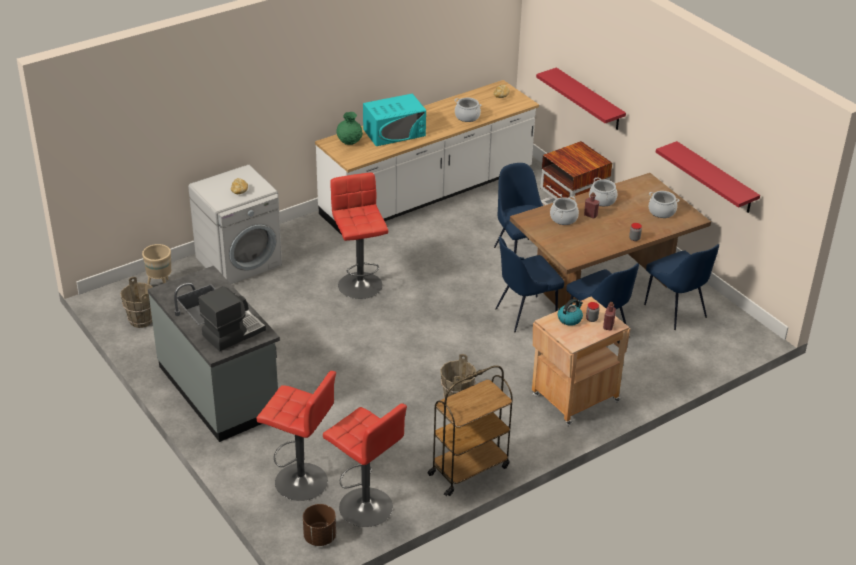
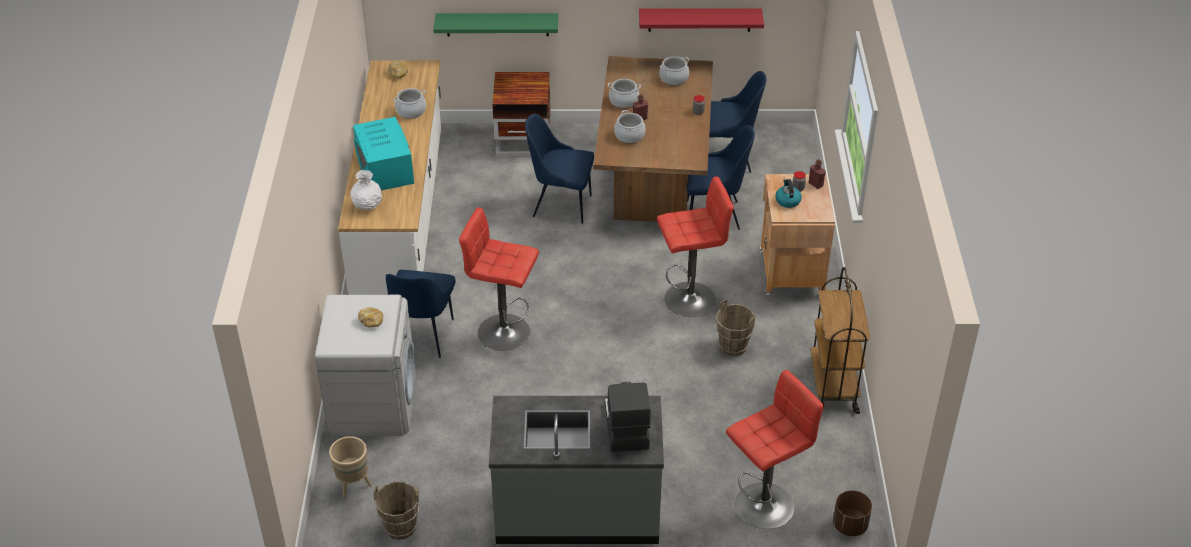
camera: 55 degrees left, 5 degrees up
red stool [323,403,407,527] -> red stool moved to [657,176,734,317]
green vase [336,112,363,145] -> white vase [350,170,382,210]
turquoise microwave [363,93,426,146] -> turquoise microwave turned 150 degrees clockwise [353,117,414,190]
blue chair [495,236,564,333] -> blue chair moved to [386,270,455,358]
red shelf [536,68,626,130] -> green shelf [433,13,558,36]

